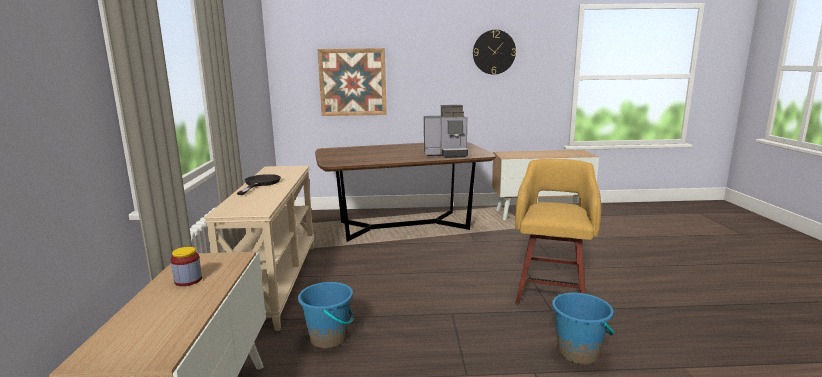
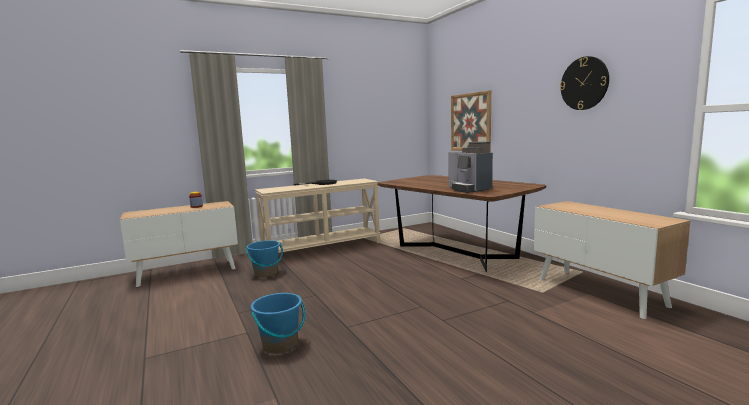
camera: 65 degrees right, 5 degrees down
yellow stool [515,159,601,304] -> none

